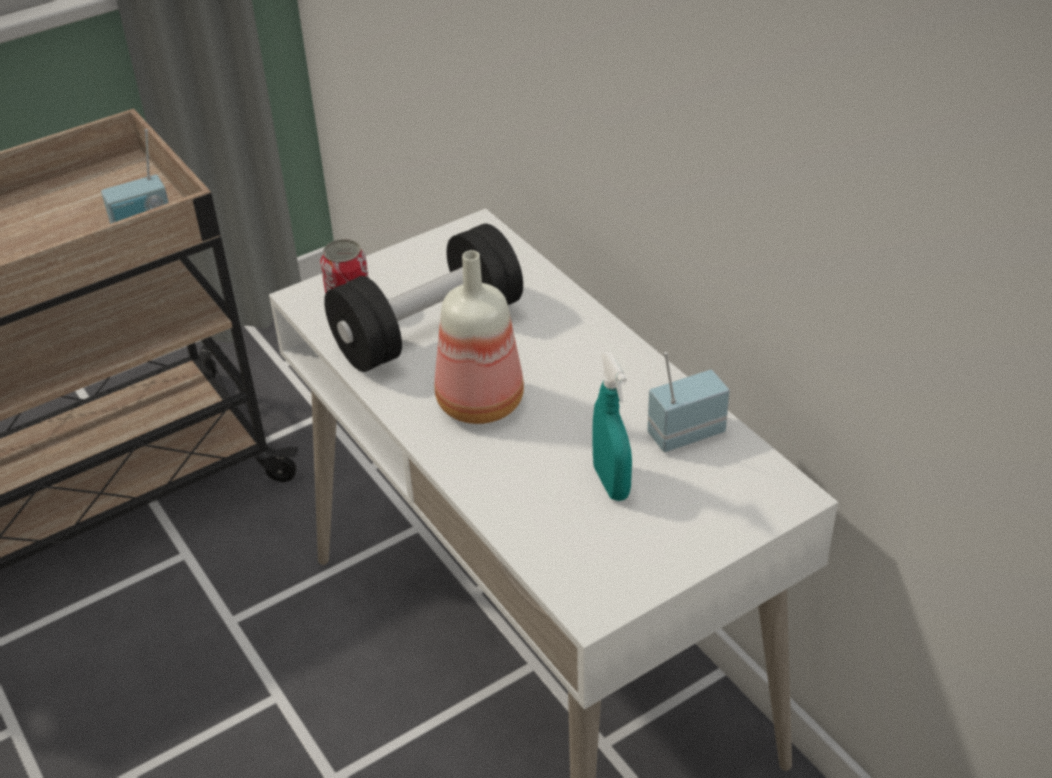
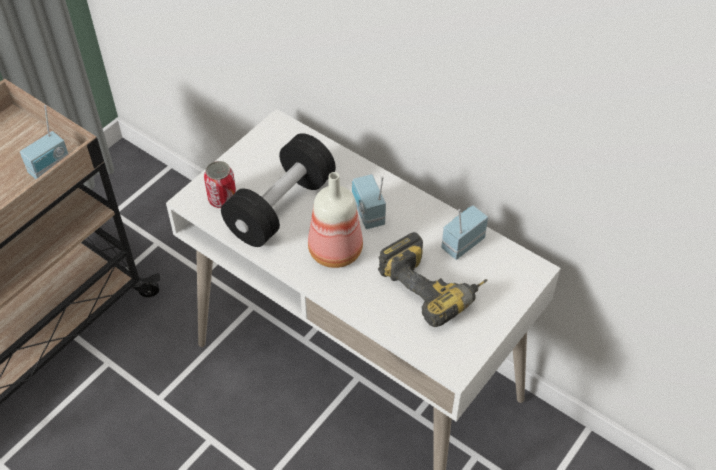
camera: 20 degrees left, 10 degrees up
turquoise spray bottle [592,352,632,501] -> power drill [378,232,487,327]
none -> radio [352,174,386,229]

